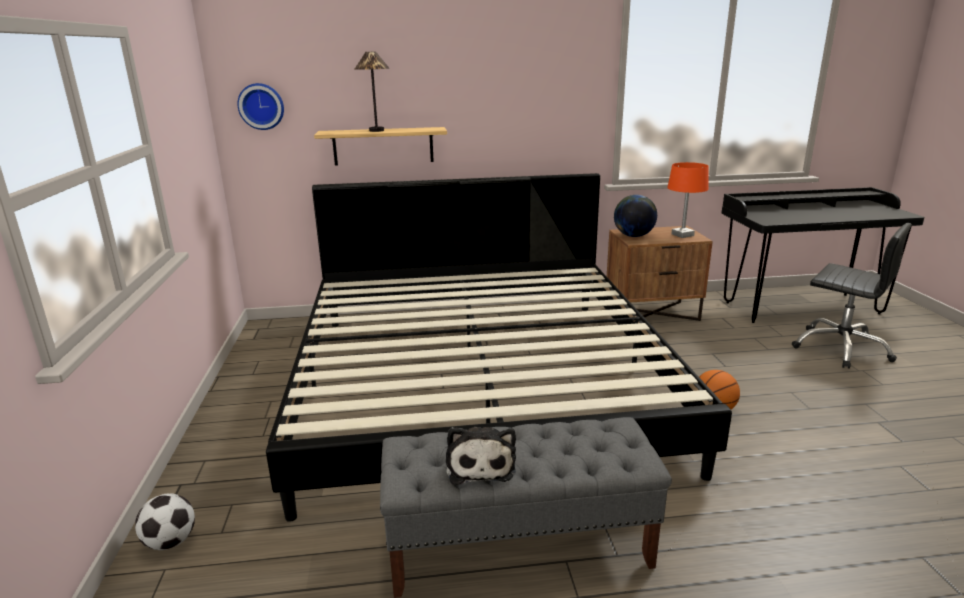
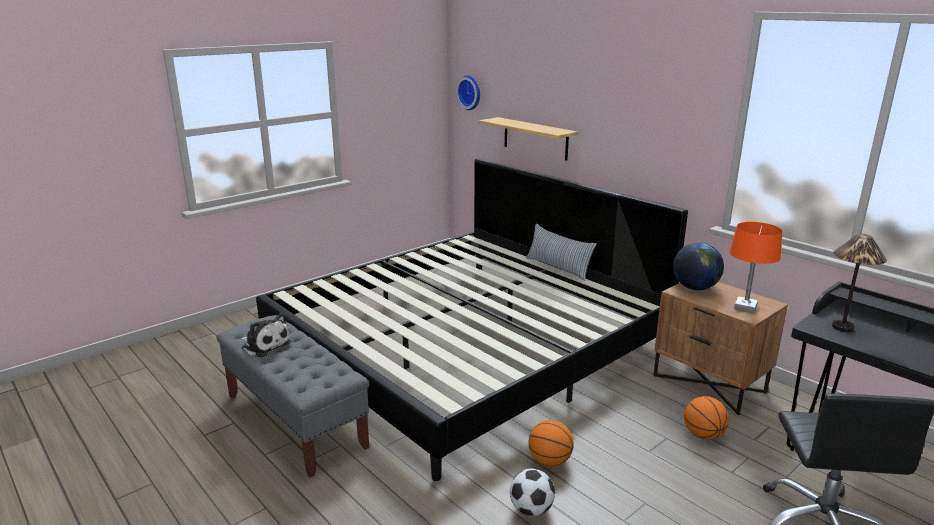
camera: 55 degrees right, 0 degrees up
football [135,493,195,550] -> football moved to [510,468,555,516]
table lamp [355,52,390,132] -> table lamp moved to [832,234,887,332]
plush toy [446,427,516,485] -> plush toy turned 105 degrees counterclockwise [241,313,291,358]
none -> pillow [526,224,596,281]
none -> basketball [684,396,729,440]

